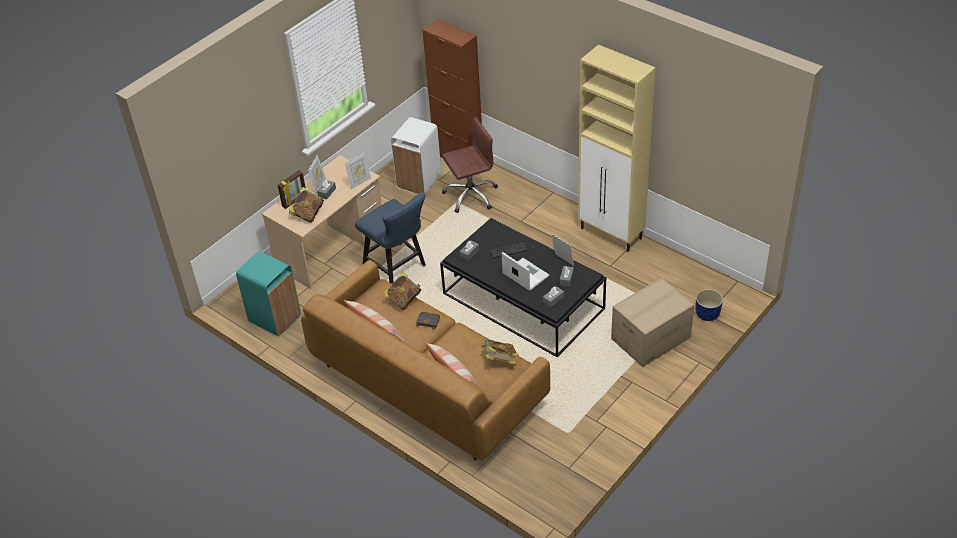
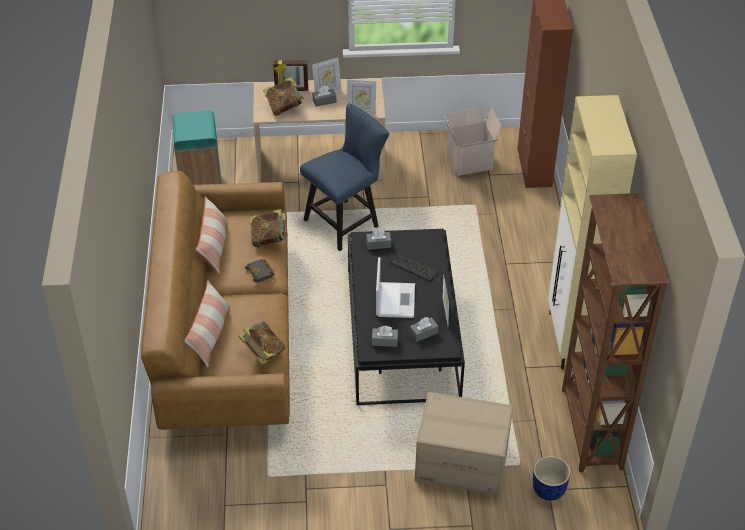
camera: 45 degrees right, 0 degrees up
blue chair [355,192,426,284] -> blue chair turned 135 degrees counterclockwise [300,103,389,251]
white trash can [391,117,441,194] -> cardboard box [444,107,502,176]
brown office chair [442,117,498,213] -> none
none -> brown bookcase [562,193,669,472]

